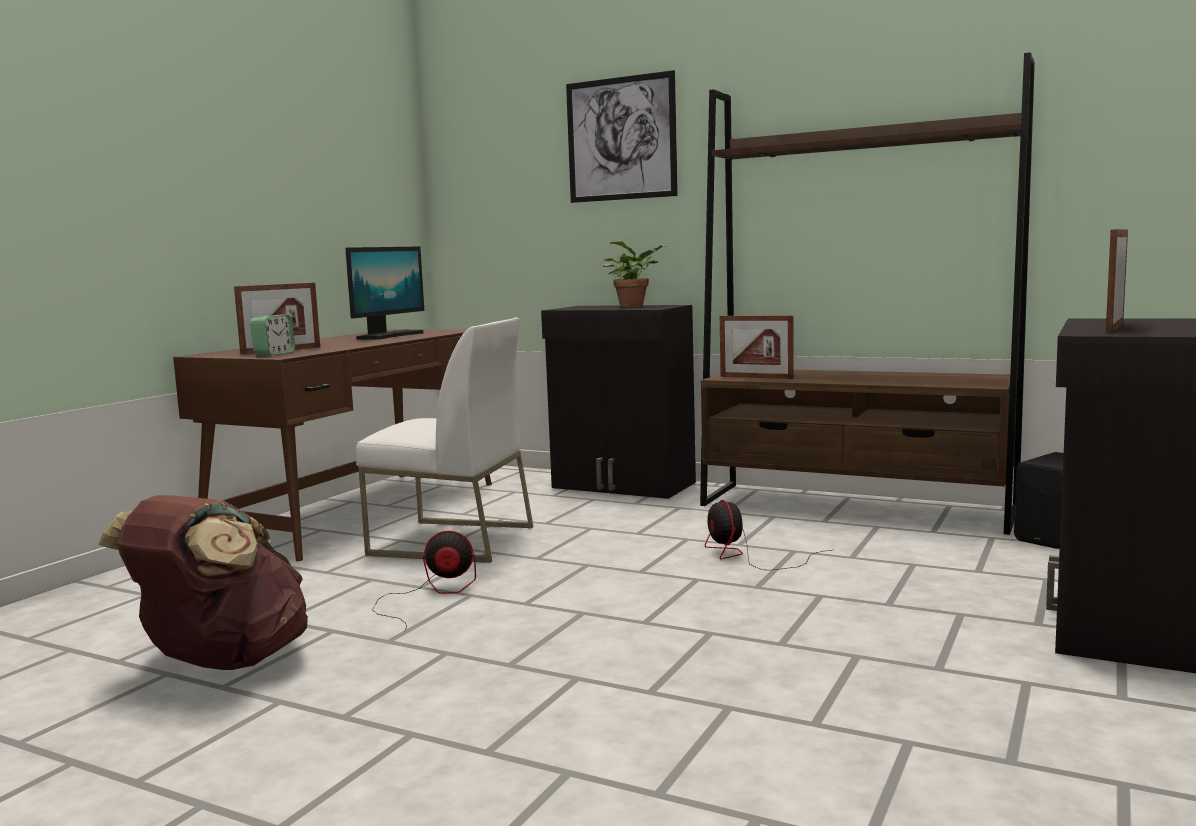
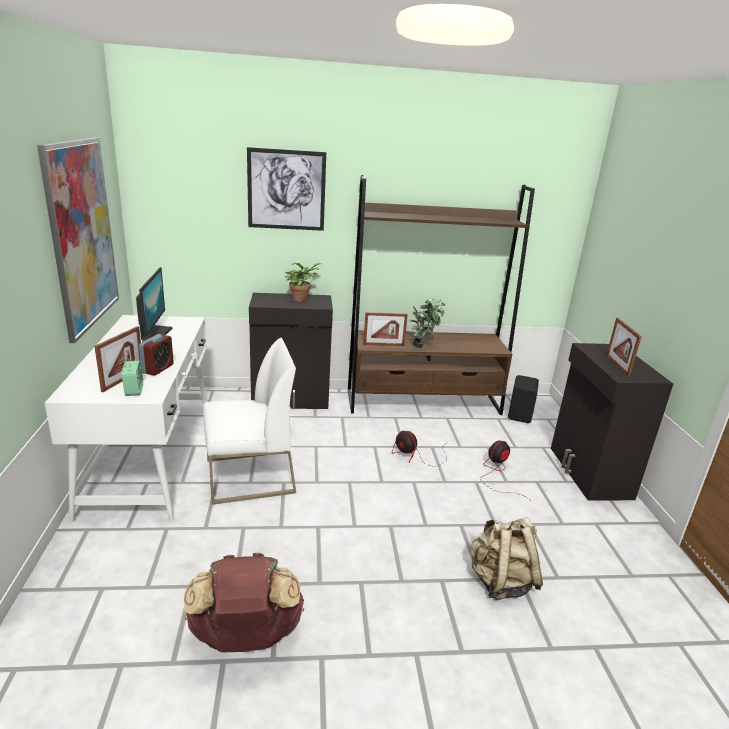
camera: 35 degrees left, 15 degrees up
brown desk [173,329,492,561] -> white desk [45,315,208,523]
fan [373,531,476,632] -> fan moved to [480,441,530,500]
none -> picture [37,137,119,343]
none -> alarm clock [139,334,174,376]
none -> potted plant [410,298,445,348]
none -> beige backpack [471,517,543,600]

